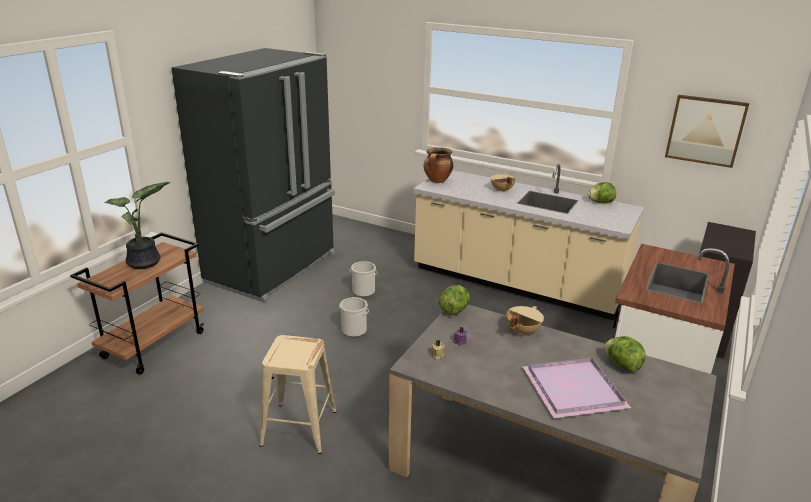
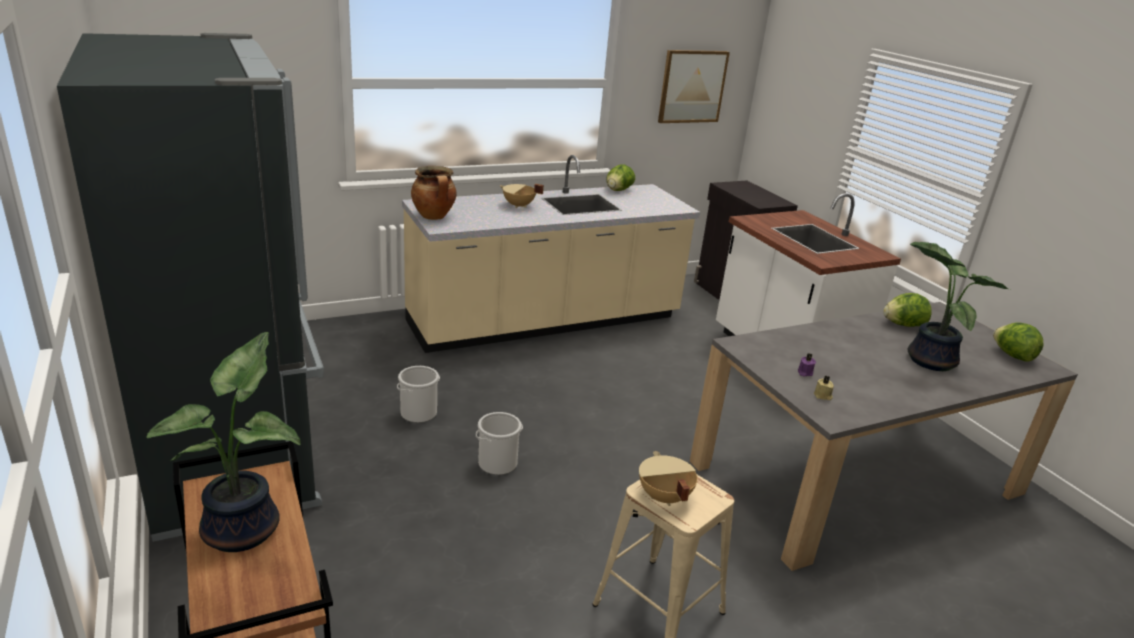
camera: 55 degrees left, 0 degrees up
lettuce [439,285,470,315] -> lettuce moved to [993,322,1043,362]
beige cooking pot [507,306,544,335] -> beige cooking pot moved to [639,451,698,506]
purple tray [523,358,631,418] -> potted plant [908,242,1010,371]

